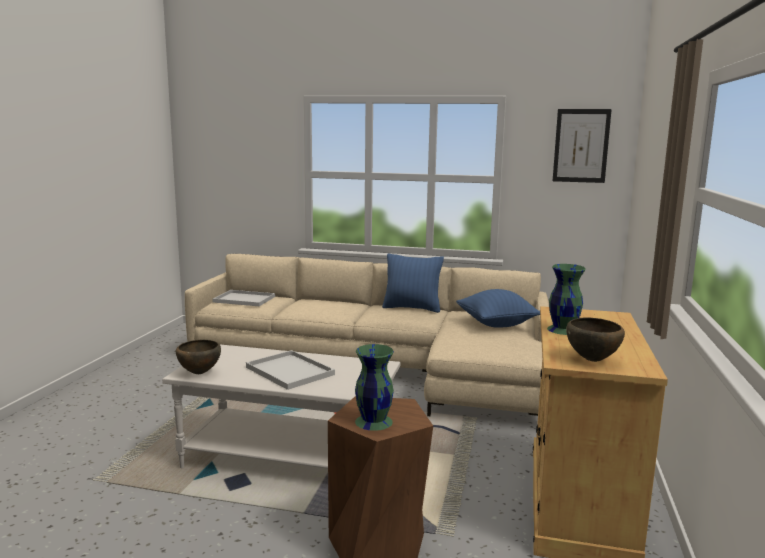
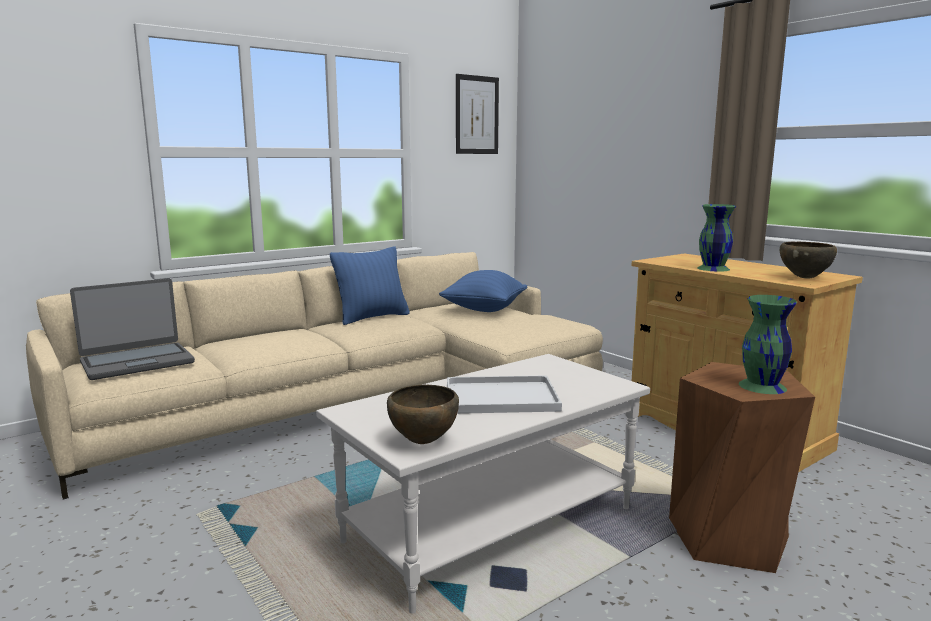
camera: 50 degrees left, 0 degrees up
white tray [213,290,275,306] -> laptop [70,278,195,380]

